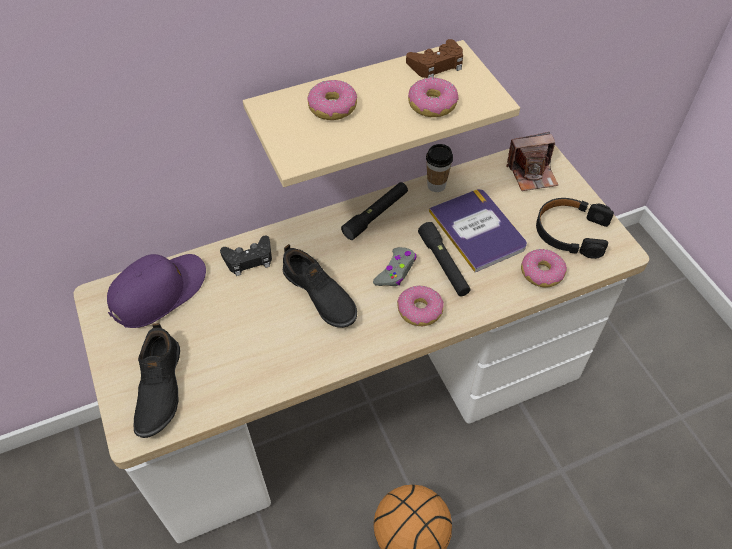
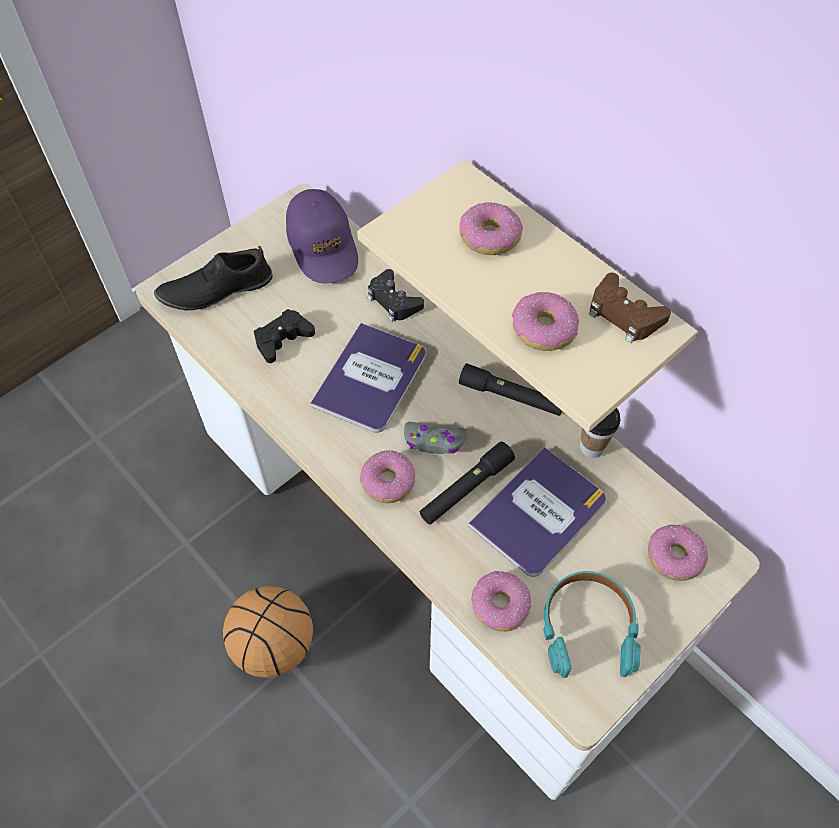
camera: 70 degrees right, 5 degrees up
purple cap [107,254,206,328] -> purple cap turned 45 degrees clockwise [286,189,358,284]
black shoe [283,244,357,328] -> book [310,323,426,433]
camera [507,132,558,191] -> donut [648,525,708,581]
black headphones [536,198,614,259] -> turquoise headphones [543,571,641,678]
none -> black game controller [254,309,315,363]

